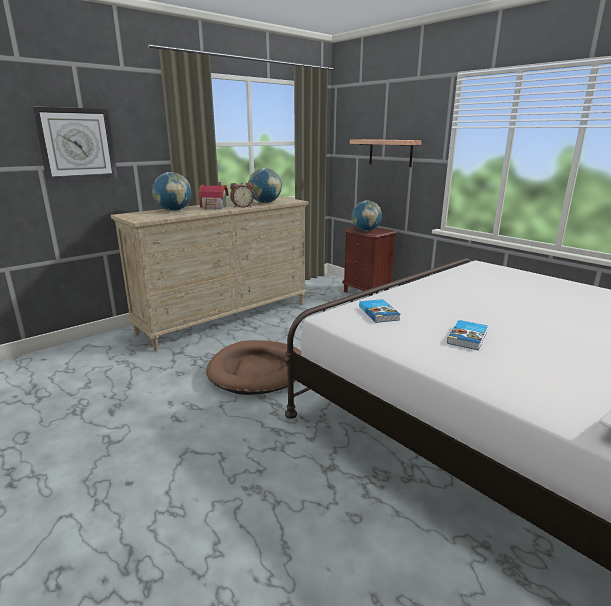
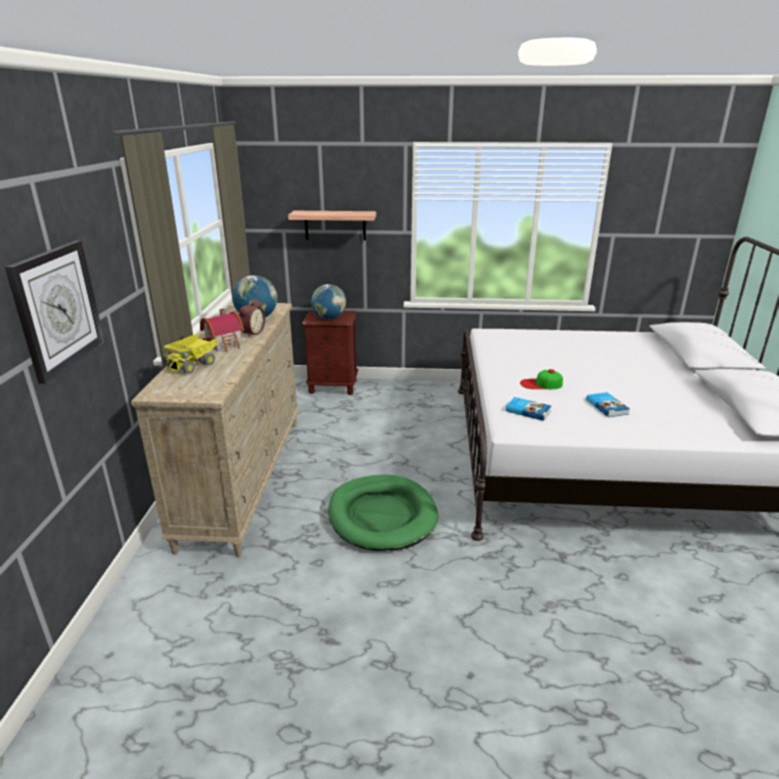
camera: 45 degrees left, 5 degrees up
globe [152,172,191,211] -> toy truck [164,334,218,374]
brown dog bed [206,340,301,395] -> green dog bed [328,475,438,551]
none -> cap [520,369,563,389]

